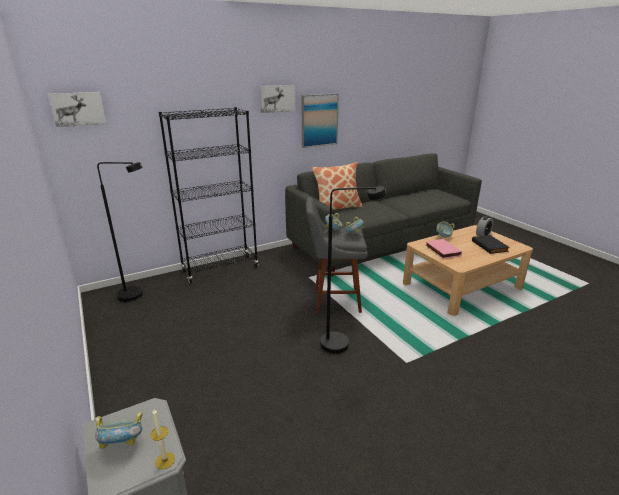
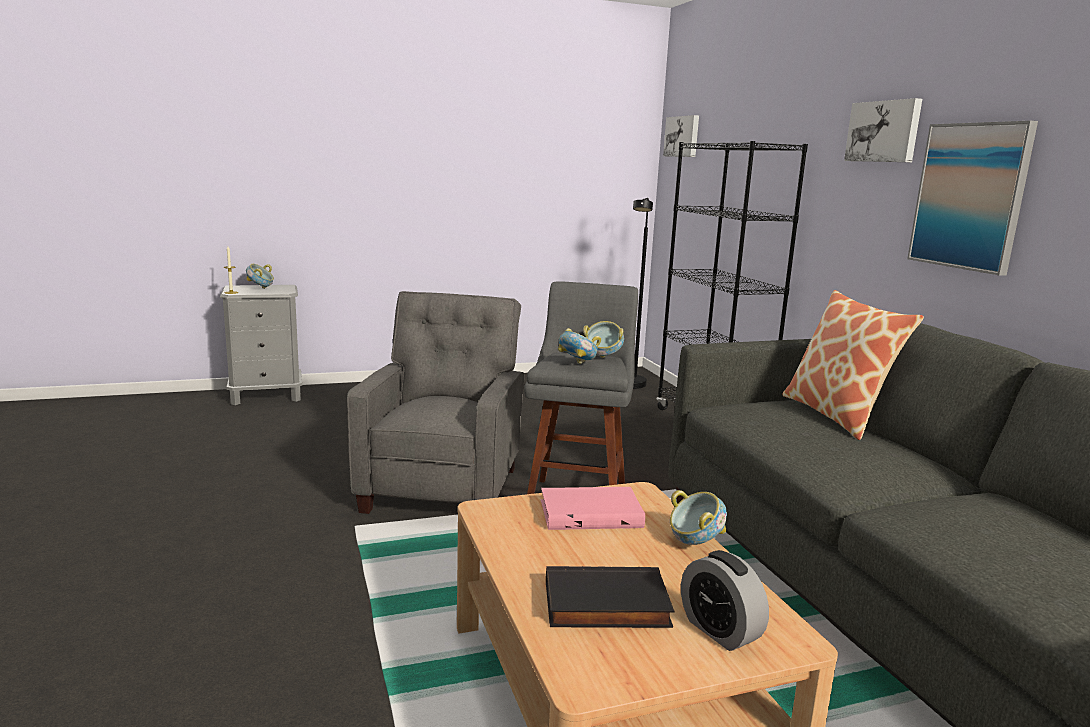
camera: 100 degrees right, 10 degrees down
black floor lamp [320,186,386,354] -> grey armchair [347,291,524,514]

